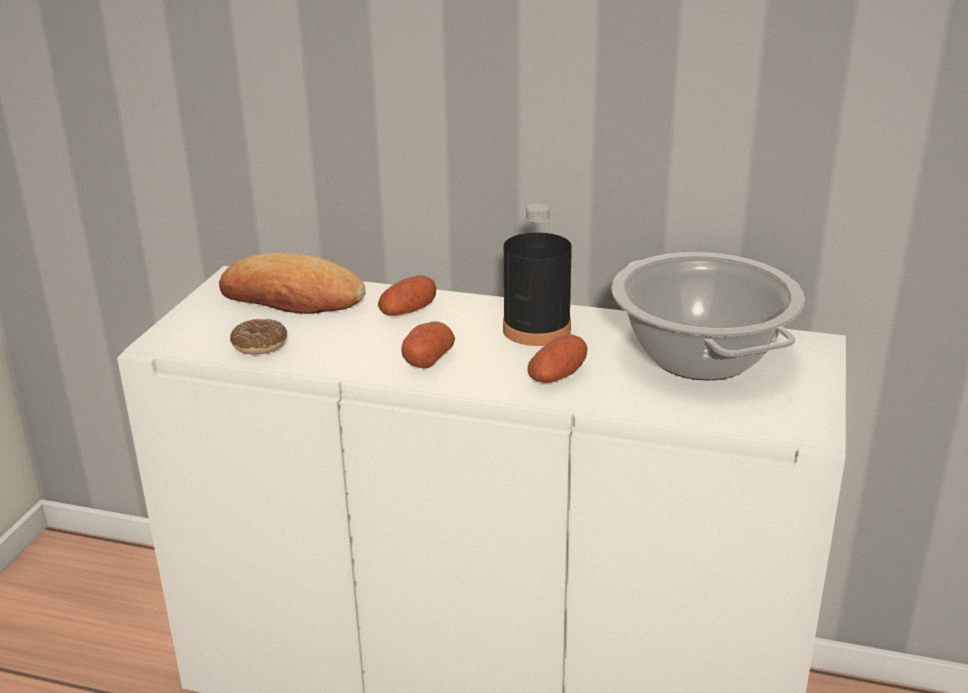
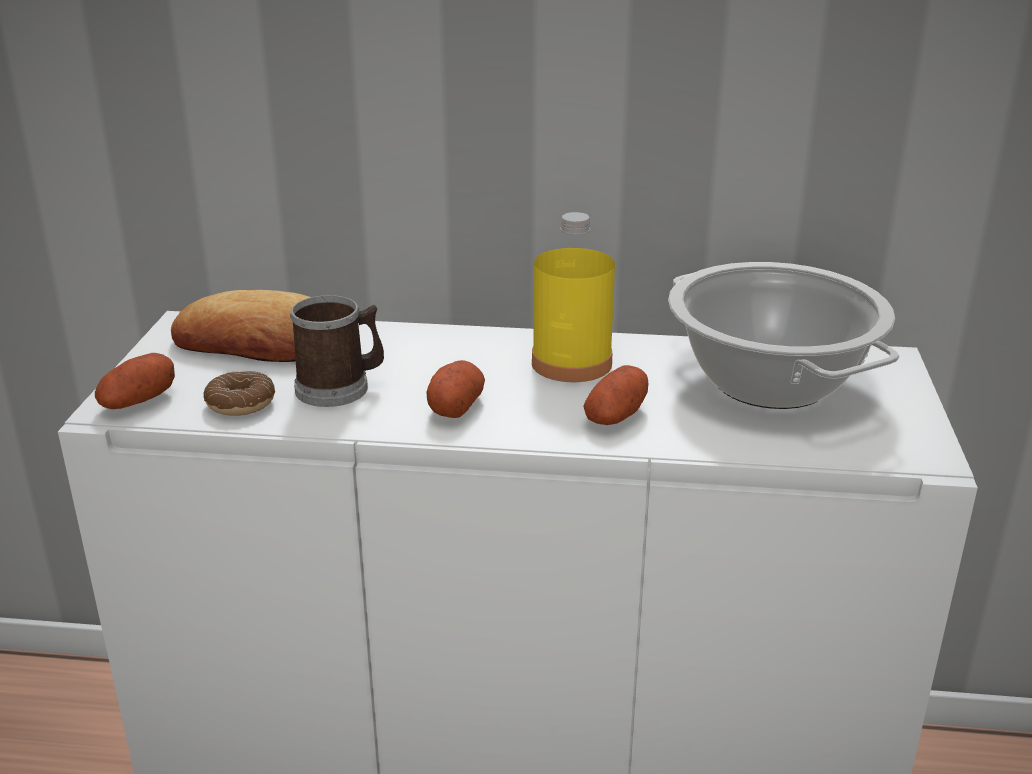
camera: 10 degrees left, 0 degrees up
potato [378,275,436,316] -> potato moved to [95,353,175,409]
black bottle [503,203,572,346] -> yellow bottle [532,212,615,382]
none -> mug [290,295,384,407]

